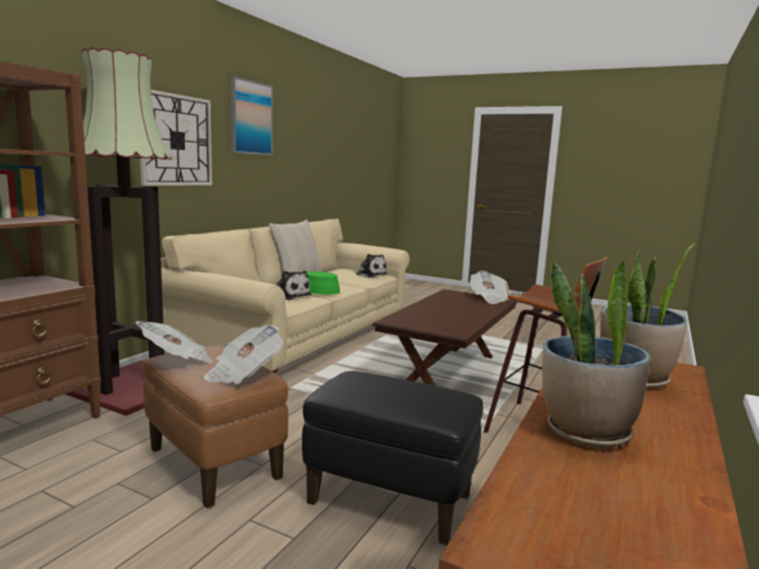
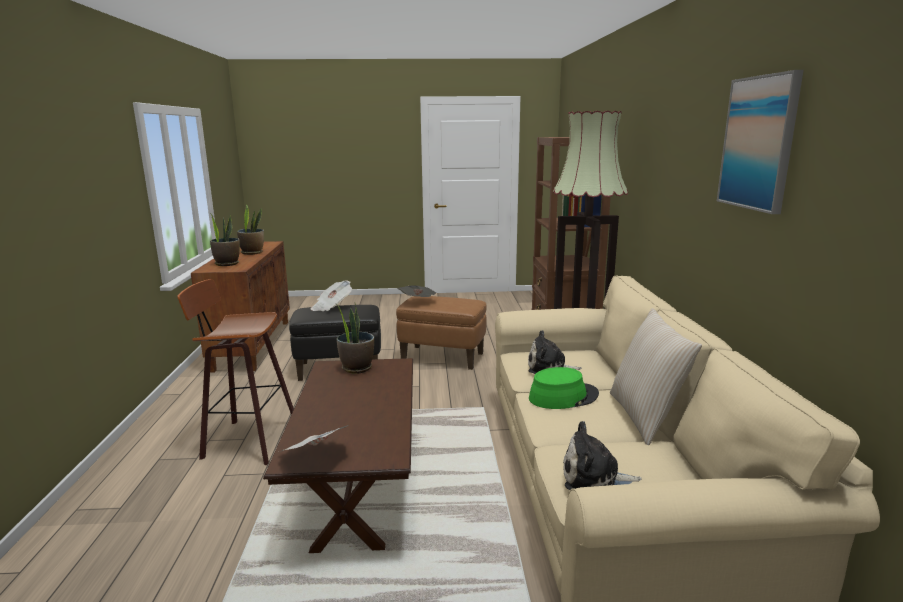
camera: 150 degrees right, 5 degrees up
newspaper [136,321,212,363] -> newspaper moved to [310,280,352,311]
wall clock [140,90,212,185] -> none
none -> potted plant [335,303,374,373]

